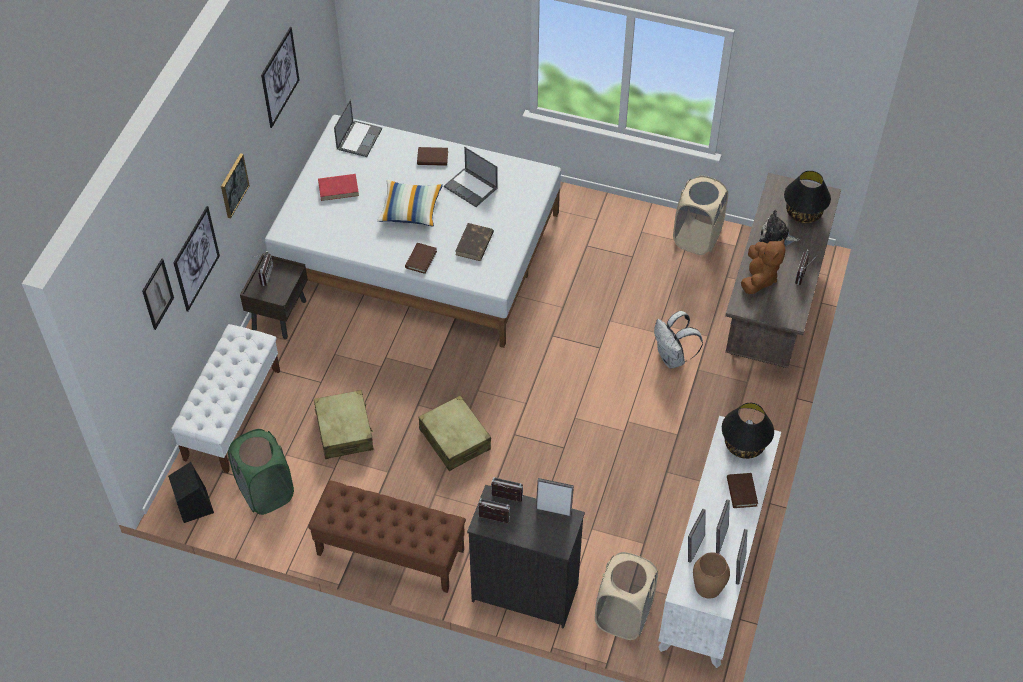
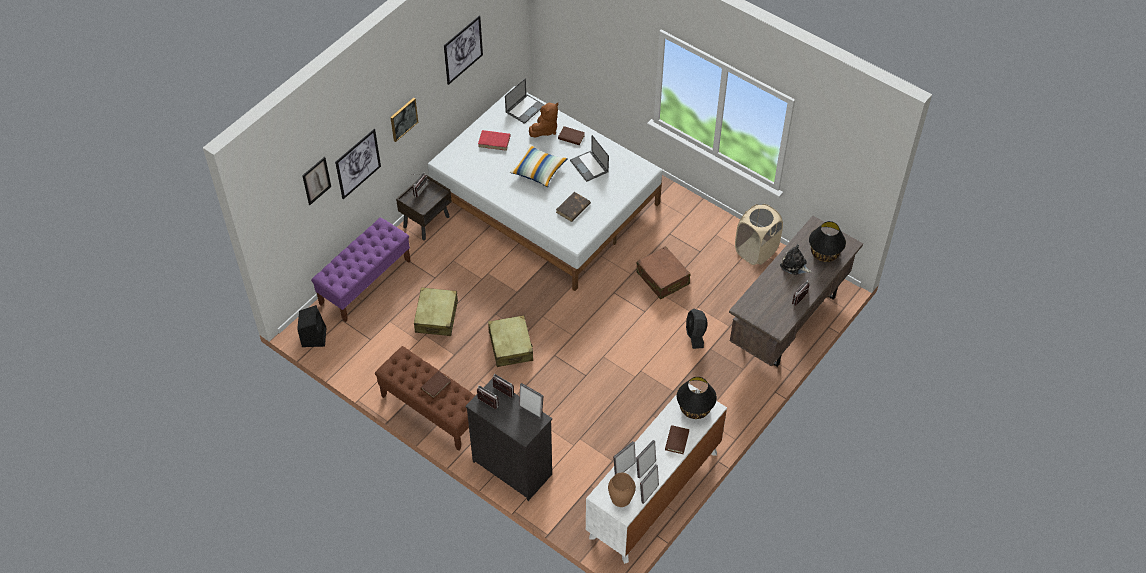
camera: 20 degrees right, 0 degrees up
white bench [171,324,280,473] -> purple bench [311,217,411,322]
green laundry basket [228,429,294,515] -> none
brown book [405,243,437,274] -> brown book moved to [420,371,451,399]
beige laundry basket [595,552,658,640] -> none
white backpack [654,311,703,368] -> black fan [686,309,708,349]
brown plush toy [741,239,786,294] -> brown plush toy moved to [529,103,558,138]
none -> brown suitcase [637,246,690,300]

